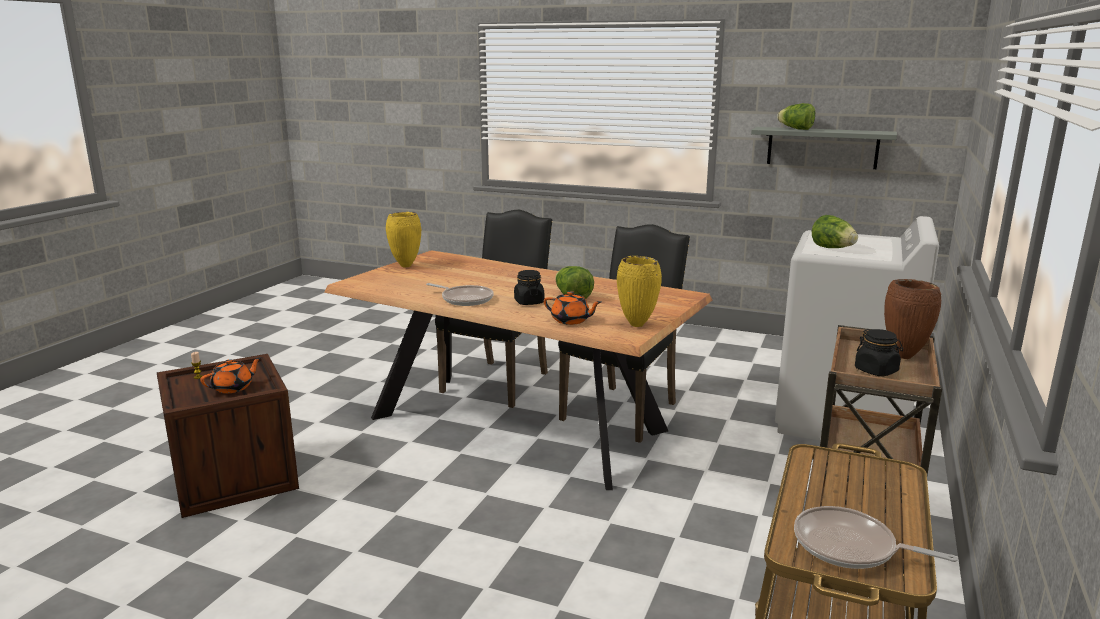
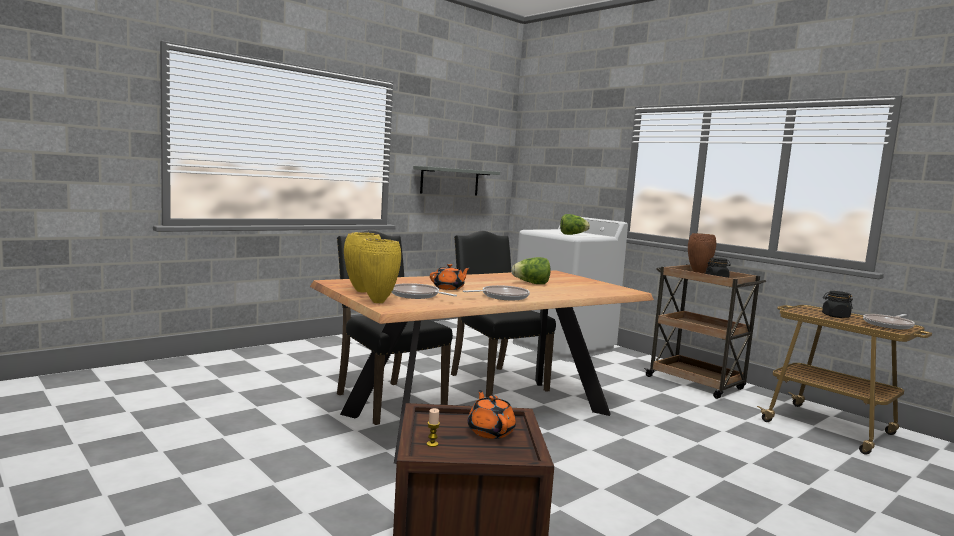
camera: 65 degrees left, 10 degrees down
black jar [514,270,545,305] -> black jar moved to [822,291,853,318]
orange teapot [544,291,601,325] -> orange teapot moved to [430,264,470,290]
yellow vase [617,256,662,327] -> yellow vase moved to [359,238,401,303]
lettuce [777,103,815,130] -> none
none -> frying pan [392,283,457,299]

